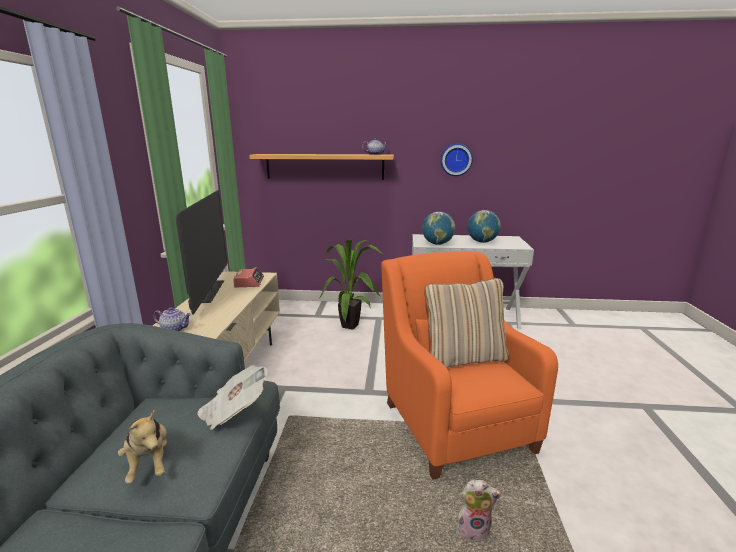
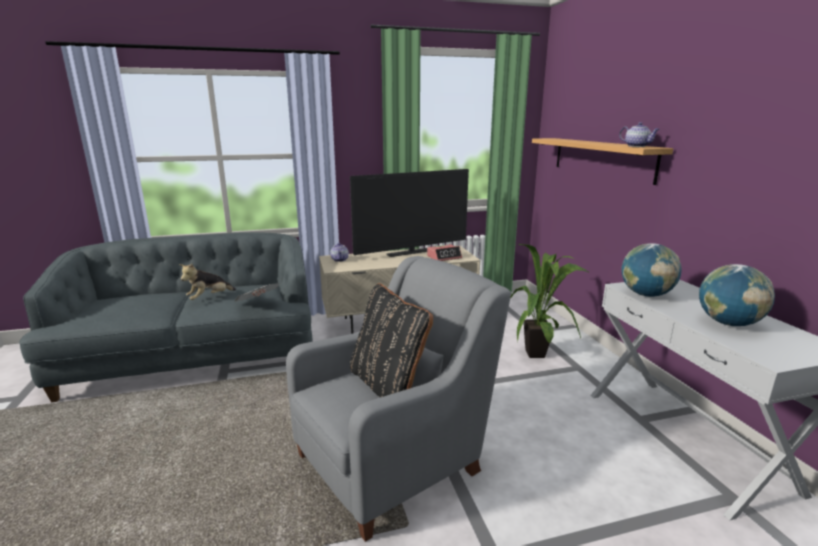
camera: 70 degrees right, 0 degrees up
orange armchair [381,251,558,480] -> grey armchair [286,256,511,542]
beige pillow [424,278,509,368] -> black pillow [350,283,433,397]
wall clock [441,144,473,176] -> none
plush toy [456,480,501,541] -> none

